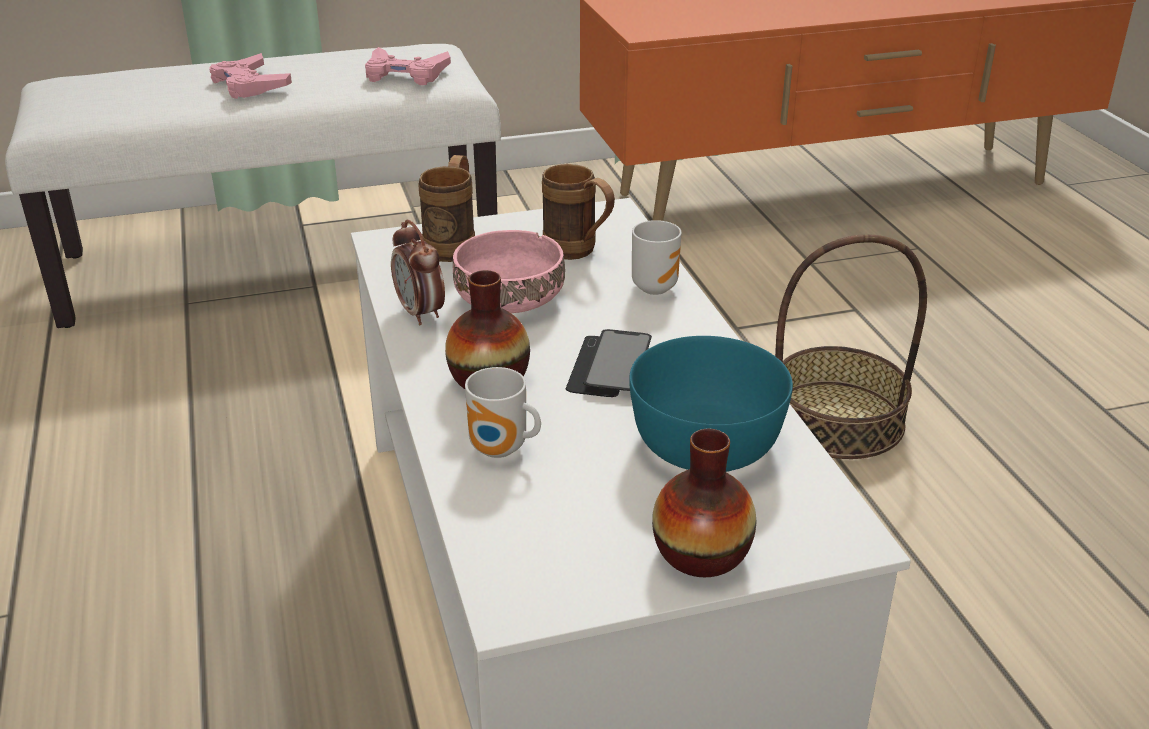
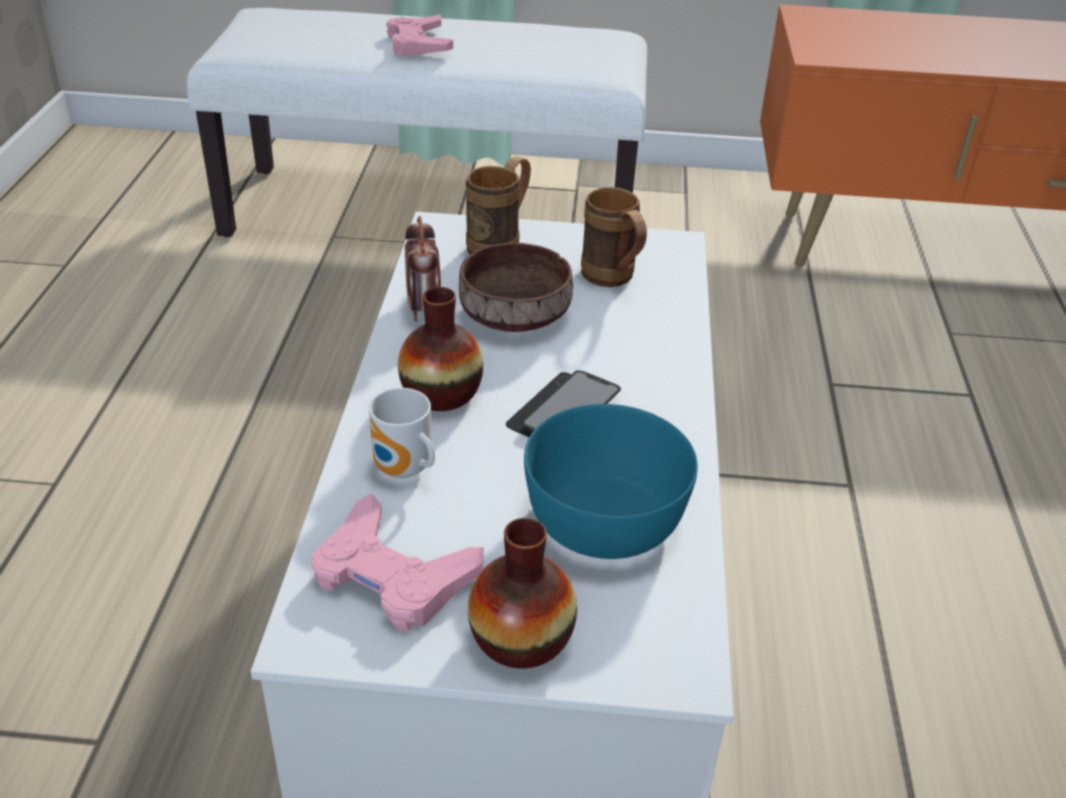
camera: 20 degrees right, 5 degrees up
pink game controller [365,47,451,85] -> pink game controller moved to [311,493,484,631]
pink bowl [453,230,565,313] -> brown bowl [459,243,573,332]
mug [632,220,682,295] -> none
basket [775,234,927,459] -> none

